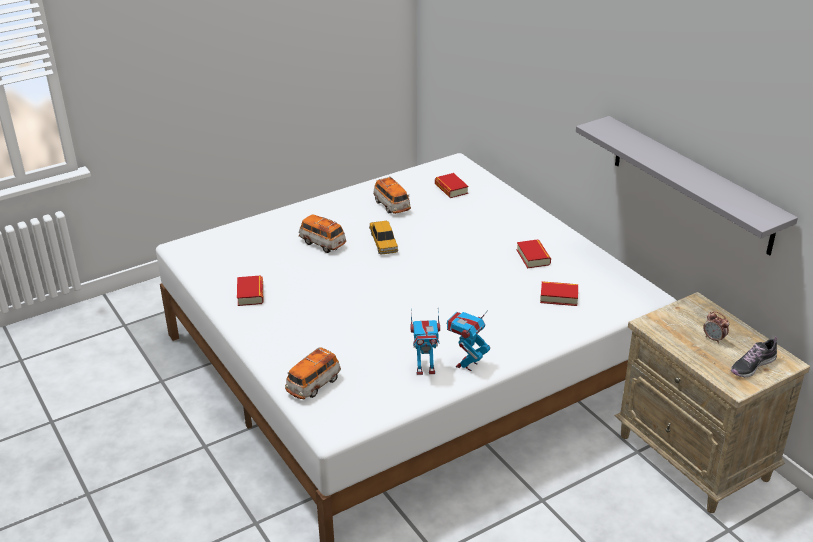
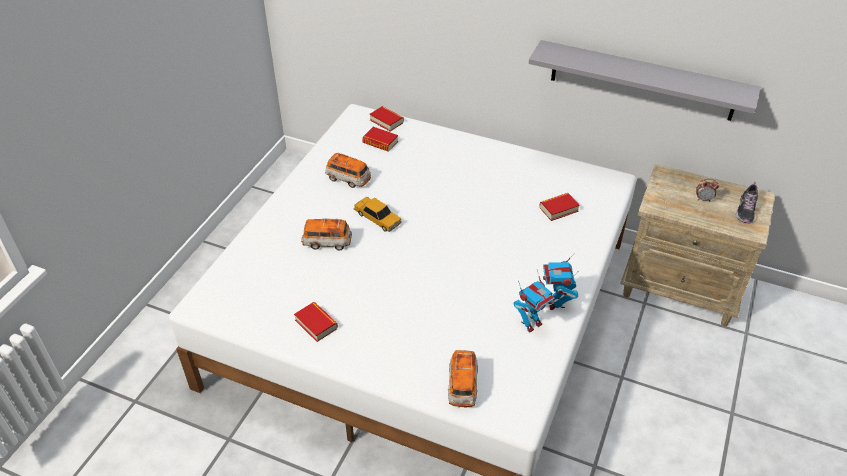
camera: 35 degrees left, 10 degrees up
book [517,239,551,268] -> book moved to [369,106,404,131]

